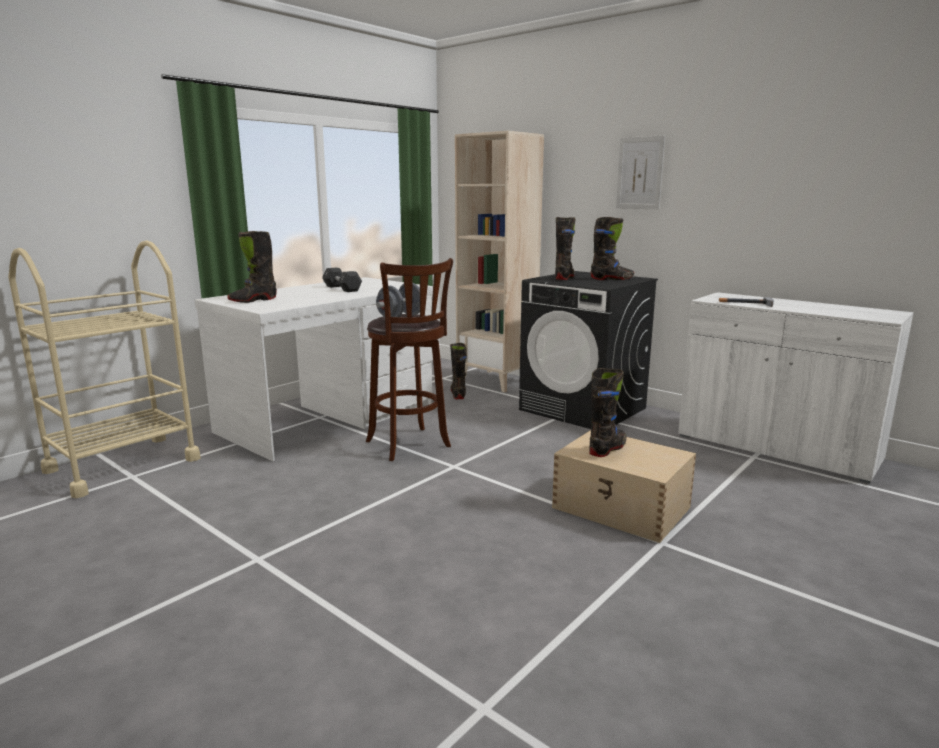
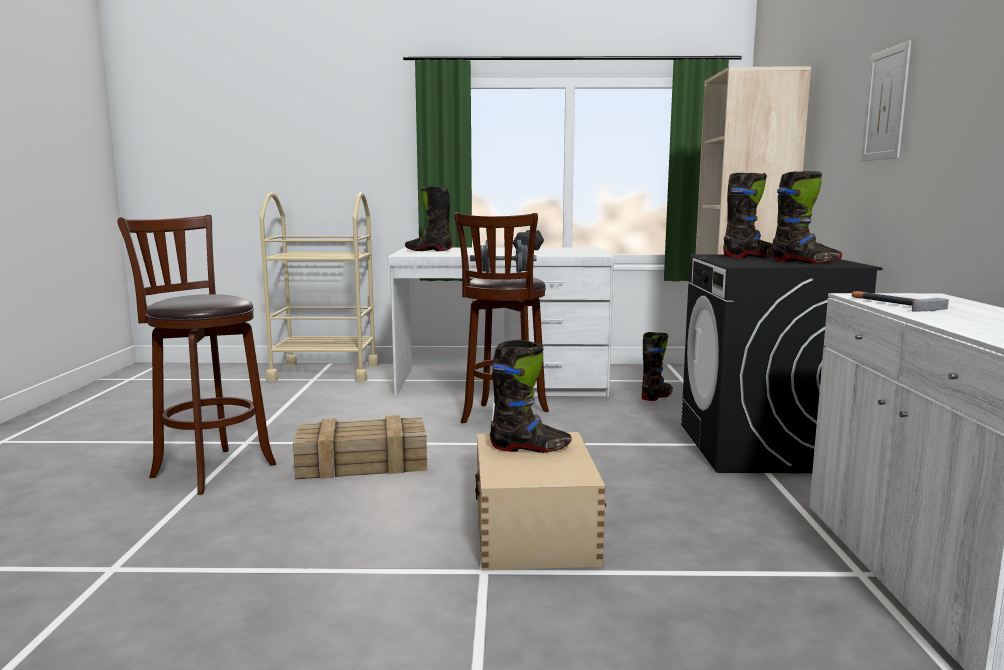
camera: 50 degrees right, 5 degrees down
none -> brown stool [118,215,276,495]
none -> crate [293,415,427,480]

